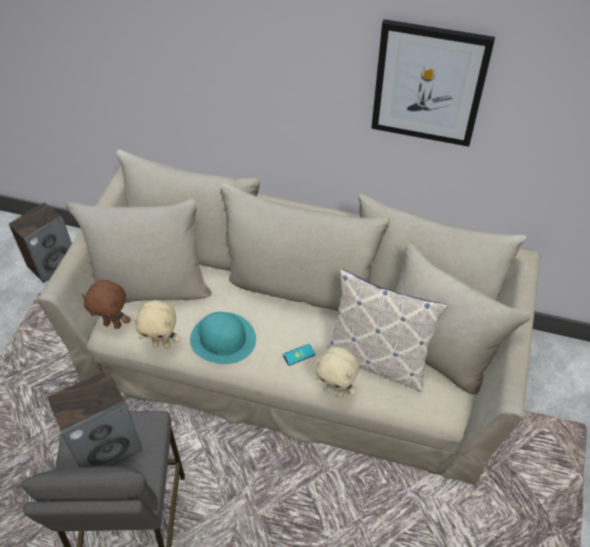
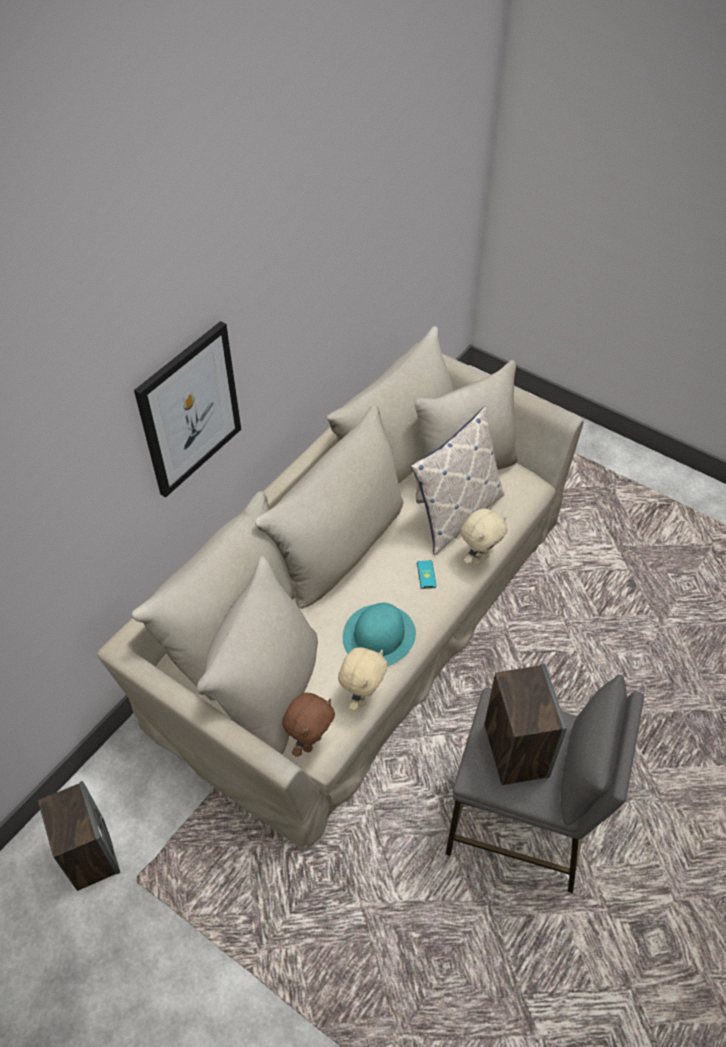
camera: 70 degrees left, 0 degrees up
picture [371,19,495,147] -> picture moved to [134,321,241,497]

